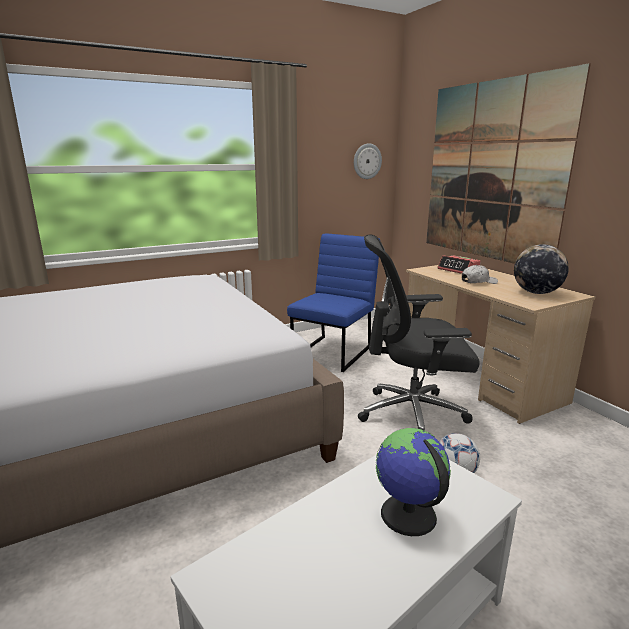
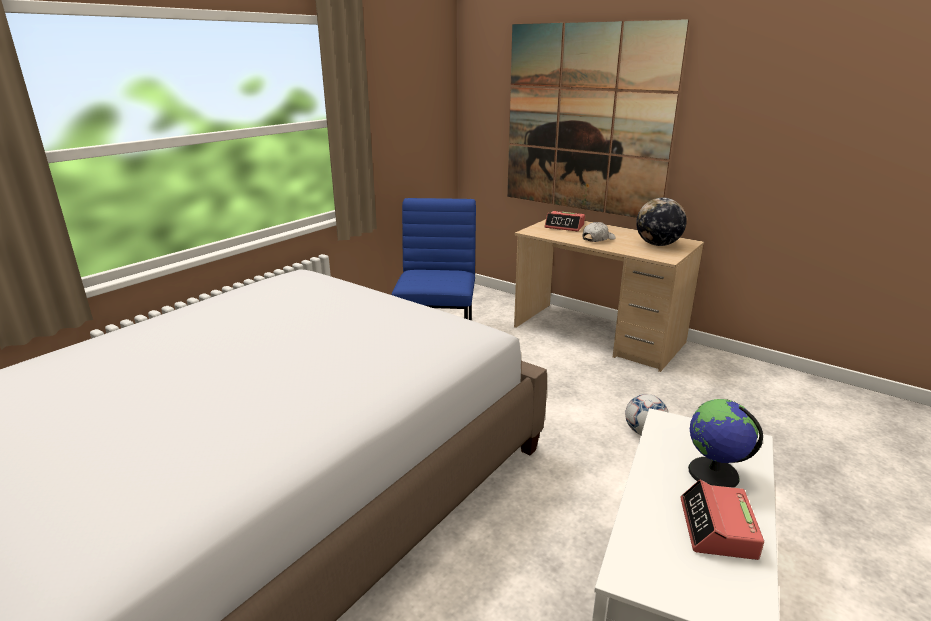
camera: 25 degrees left, 5 degrees up
wall clock [354,143,382,179] -> none
office chair [358,235,480,430] -> none
none -> alarm clock [680,480,764,560]

